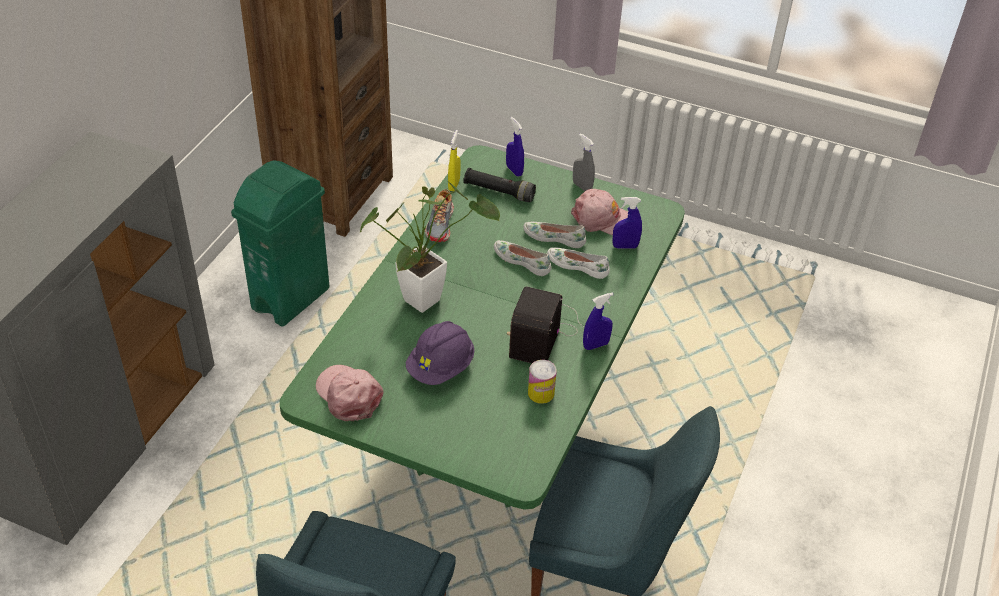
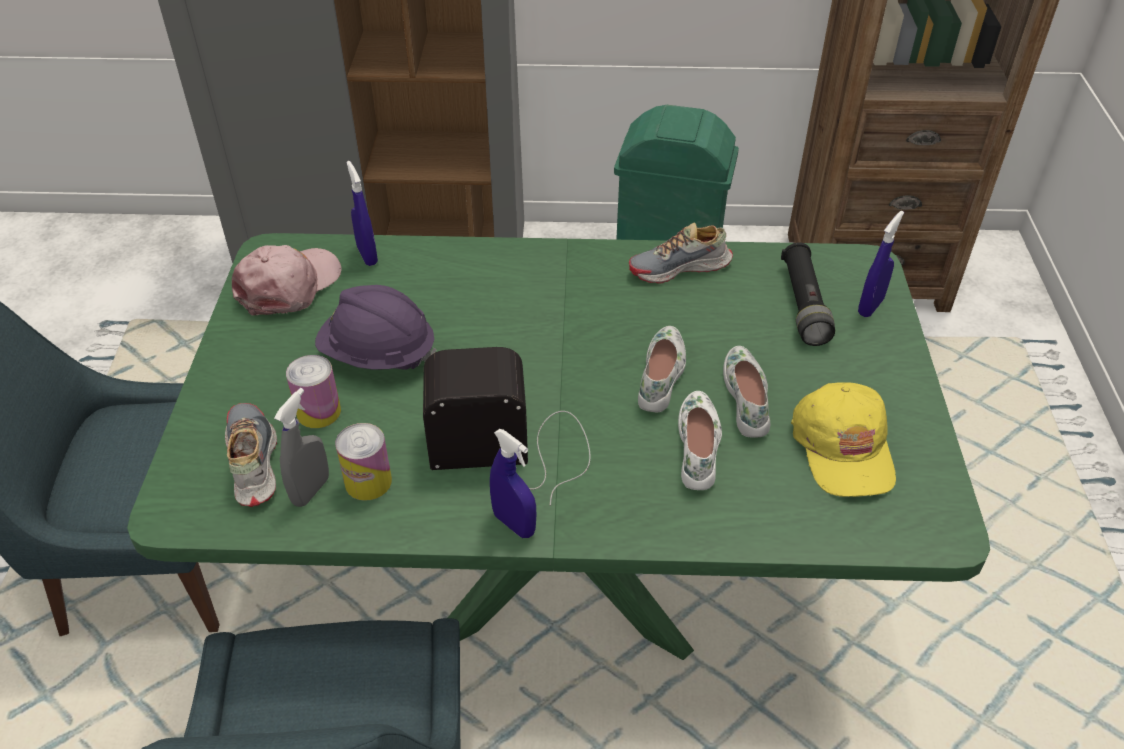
camera: 70 degrees right, 0 degrees up
potted plant [359,180,500,313] -> none
yellow spray bottle [448,130,460,191] -> none
pink cap [571,189,628,235] -> yellow cap [791,382,896,497]
grey spray bottle [573,133,595,191] -> grey spray bottle moved to [274,388,329,507]
blue spray bottle [613,197,642,249] -> blue spray bottle moved to [346,161,378,266]
none -> shoe [225,403,277,507]
none -> can [286,355,341,428]

